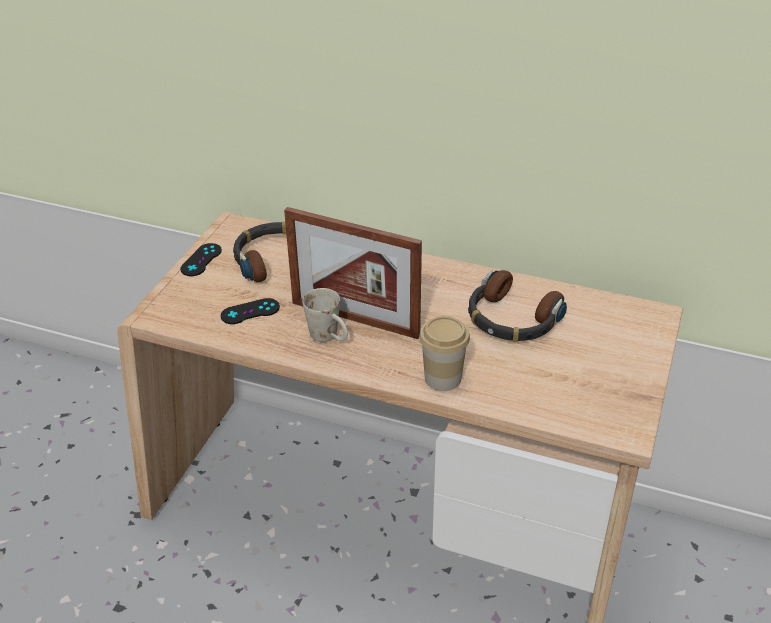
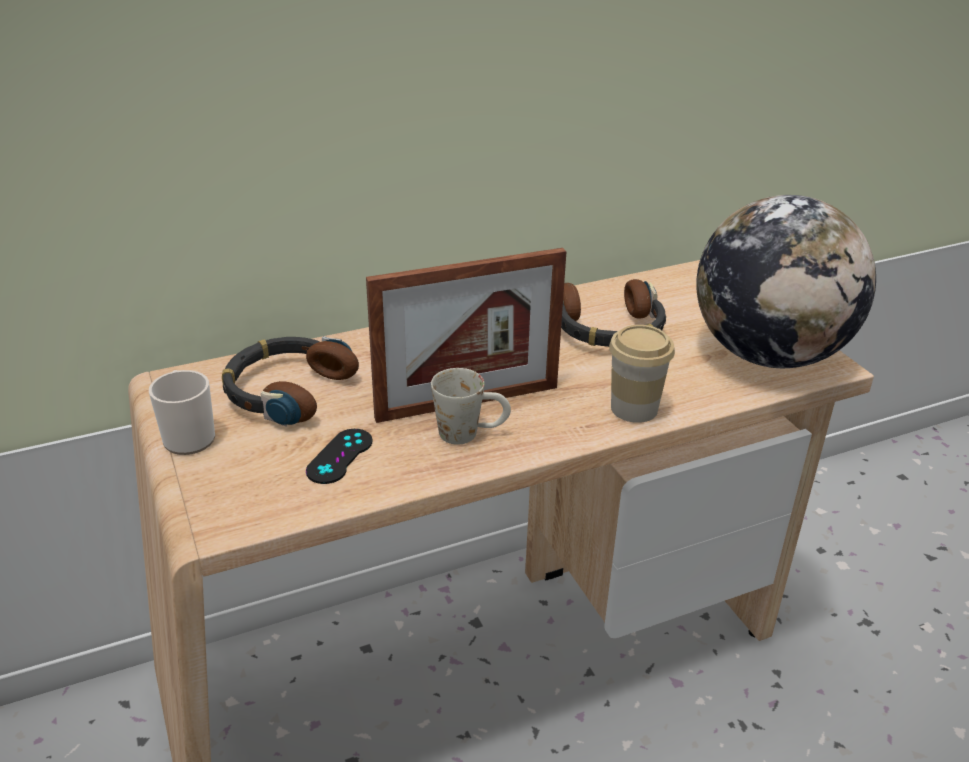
camera: 45 degrees left, 5 degrees down
black game controller [180,243,222,276] -> mug [149,370,215,455]
none -> globe [696,195,876,368]

